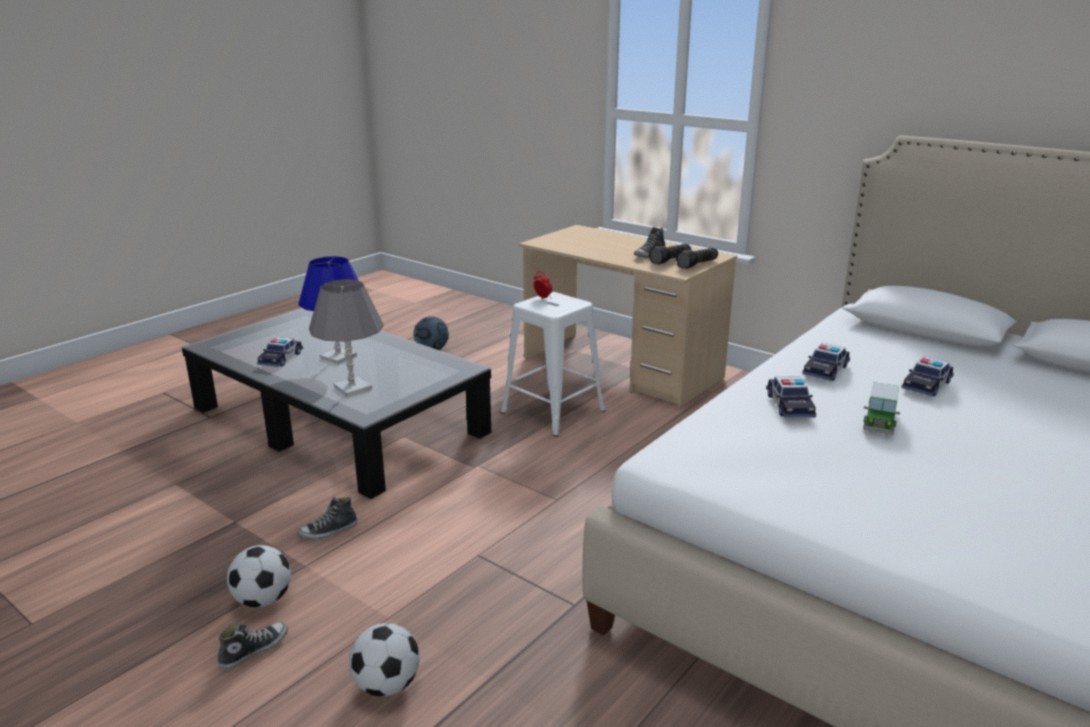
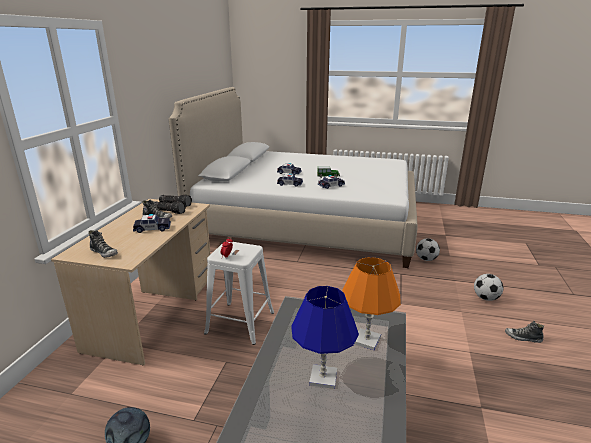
camera: 115 degrees left, 0 degrees up
football [227,545,291,608] -> football moved to [416,238,440,261]
toy car [257,337,303,367] -> toy car moved to [133,214,171,233]
shoe [297,497,357,540] -> shoe moved to [88,230,118,258]
grey table lamp [309,279,384,397] -> orange table lamp [342,257,401,350]

